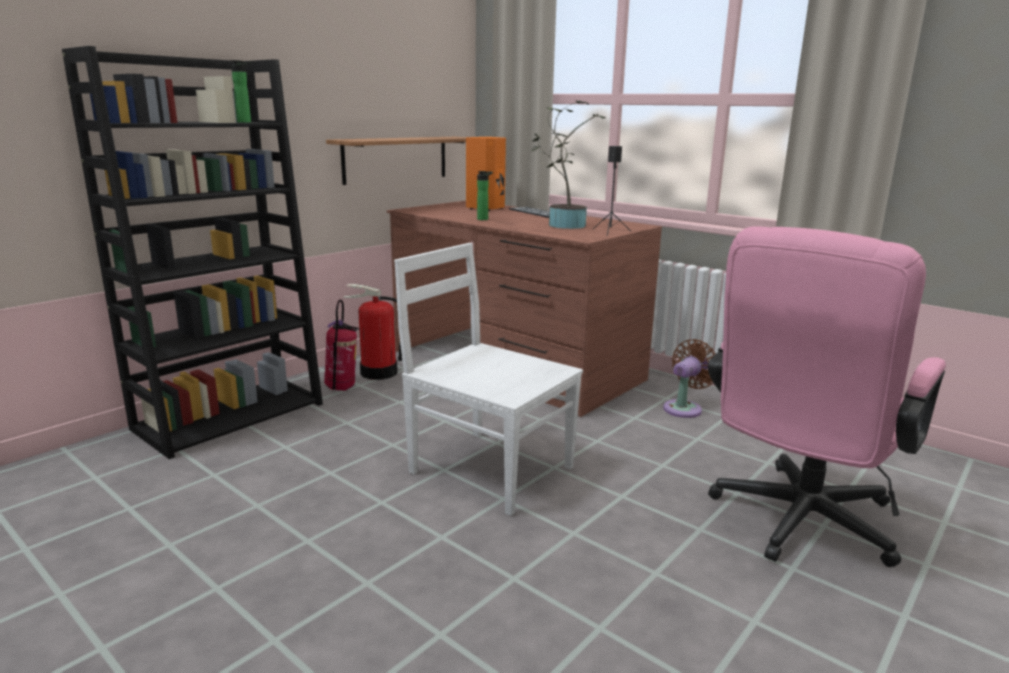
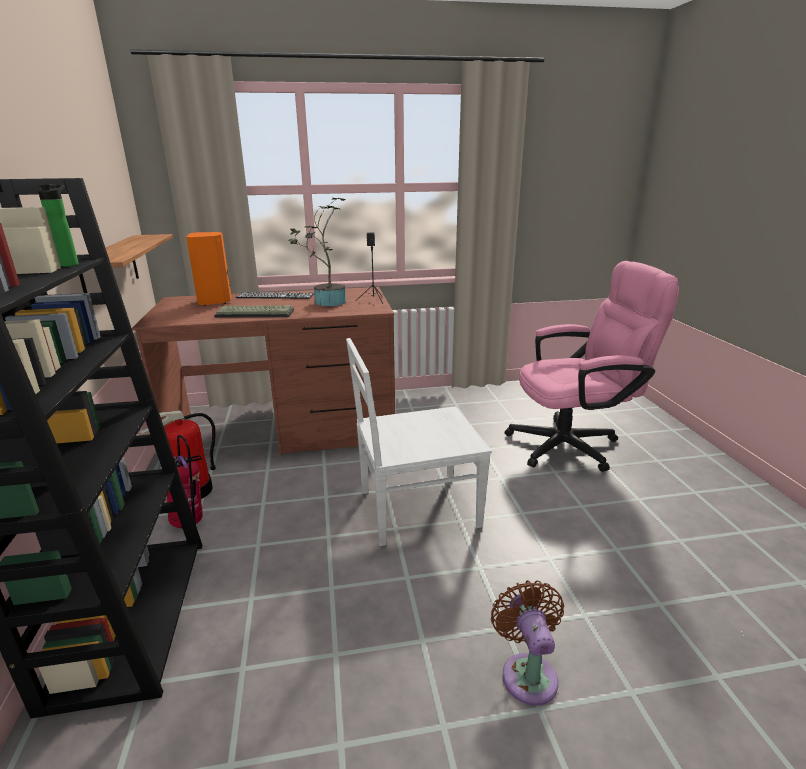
camera: 50 degrees left, 5 degrees up
bottle [477,171,493,220] -> keyboard [214,305,294,318]
brown fan [663,339,715,418] -> brown fan moved to [491,580,564,706]
pink office chair [708,226,946,567] -> pink office chair turned 90 degrees counterclockwise [505,261,679,472]

